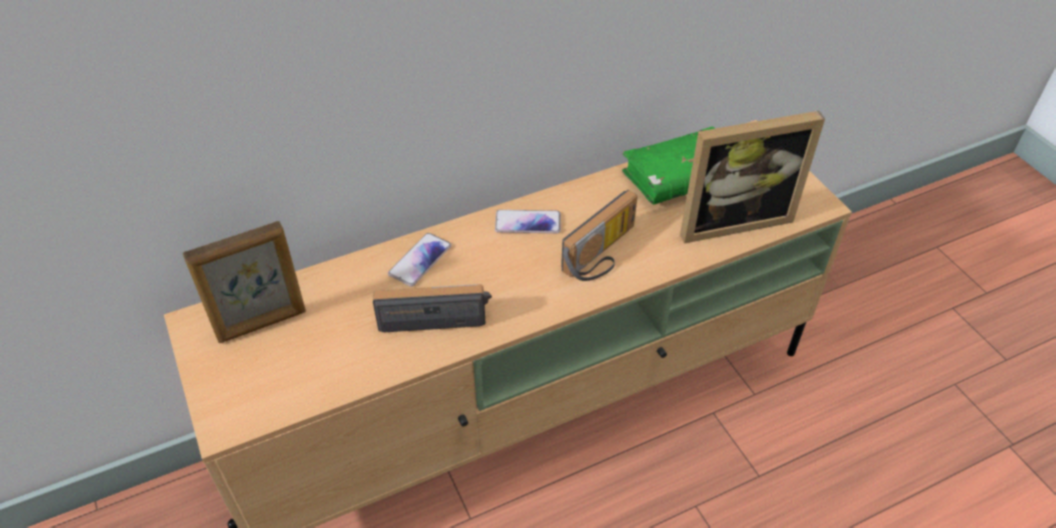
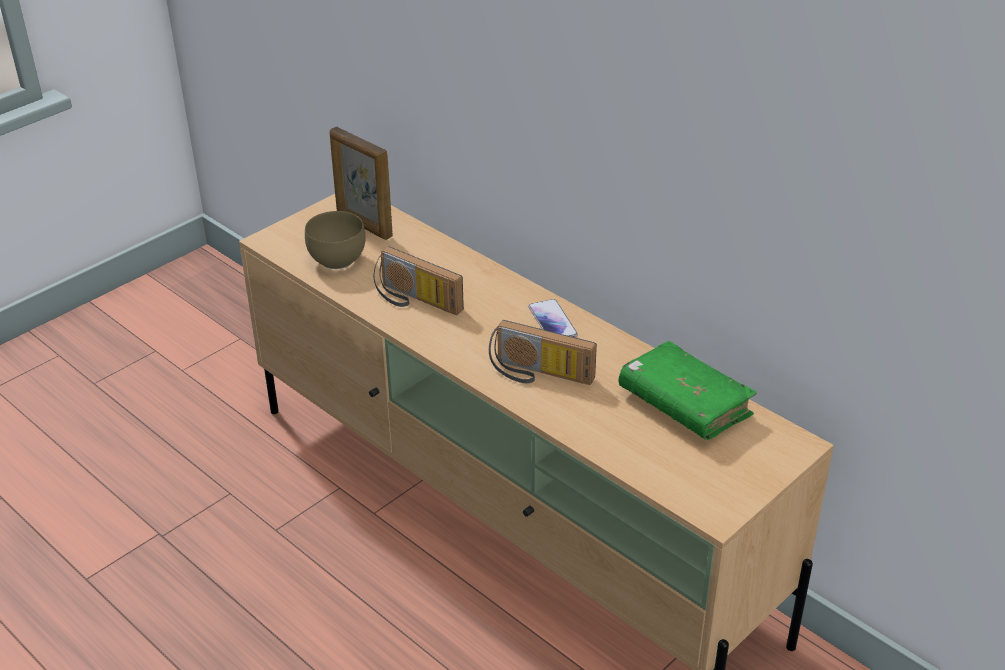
camera: 70 degrees right, 10 degrees down
radio [373,284,492,332] -> radio turned 150 degrees clockwise [374,246,464,315]
phone [388,233,452,287] -> none
picture frame [680,111,825,244] -> none
none -> brown bowl [305,211,366,269]

